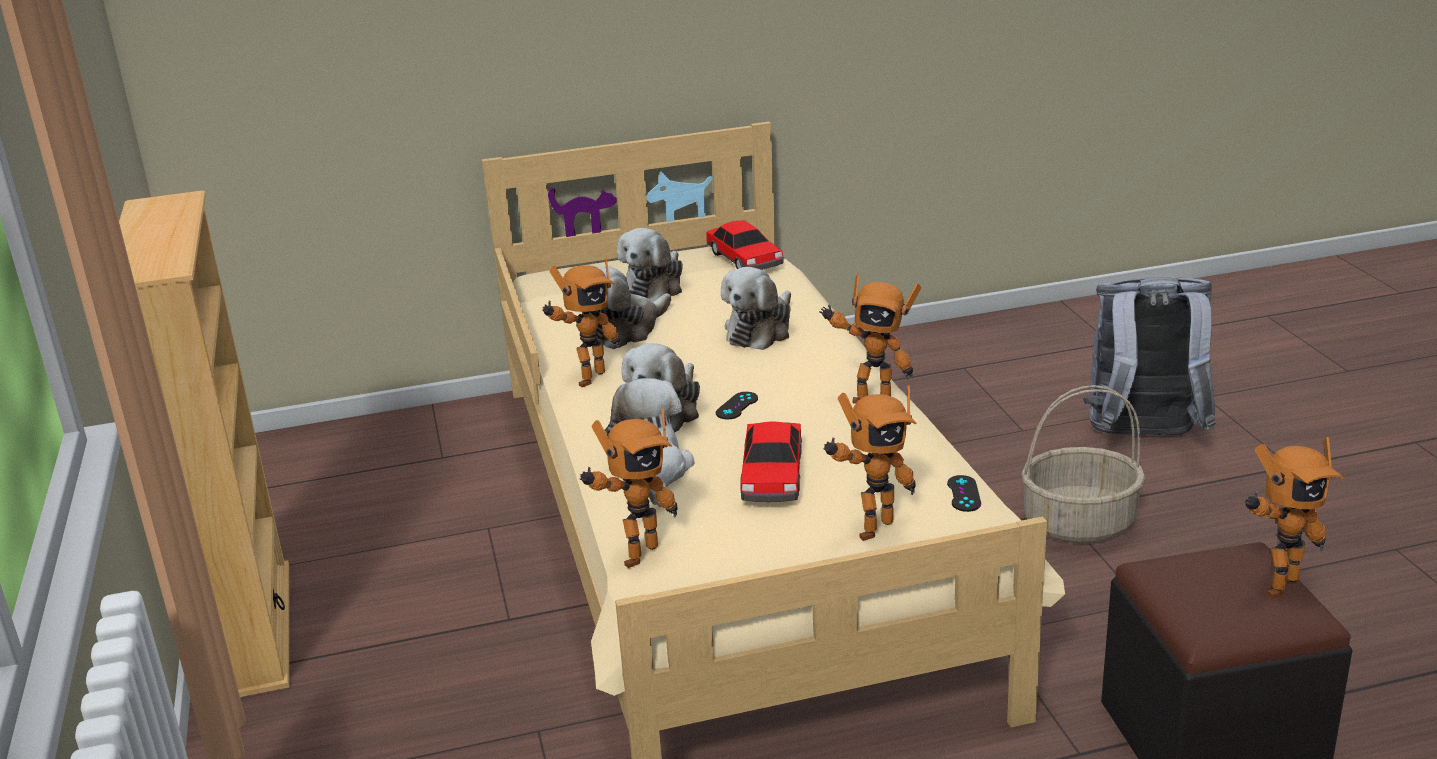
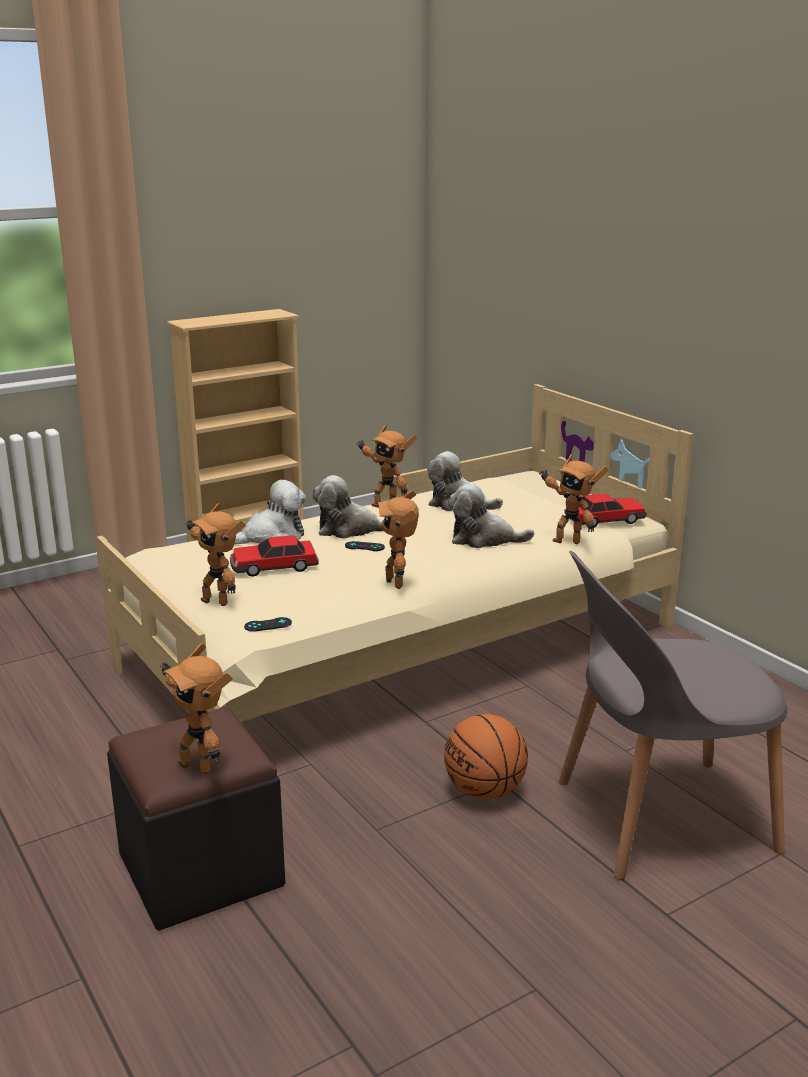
camera: 70 degrees right, 5 degrees down
toy robot [579,408,678,568] -> toy robot moved to [539,454,608,544]
plush toy [617,228,683,302] -> none
toy car [706,221,784,270] -> toy car turned 150 degrees counterclockwise [565,494,647,528]
basket [1021,385,1145,543] -> basketball [444,714,528,799]
grey backpack [1083,277,1216,435] -> grey chair [558,551,788,880]

